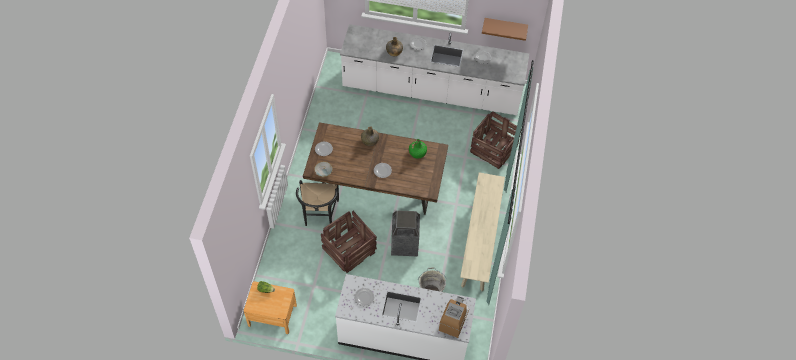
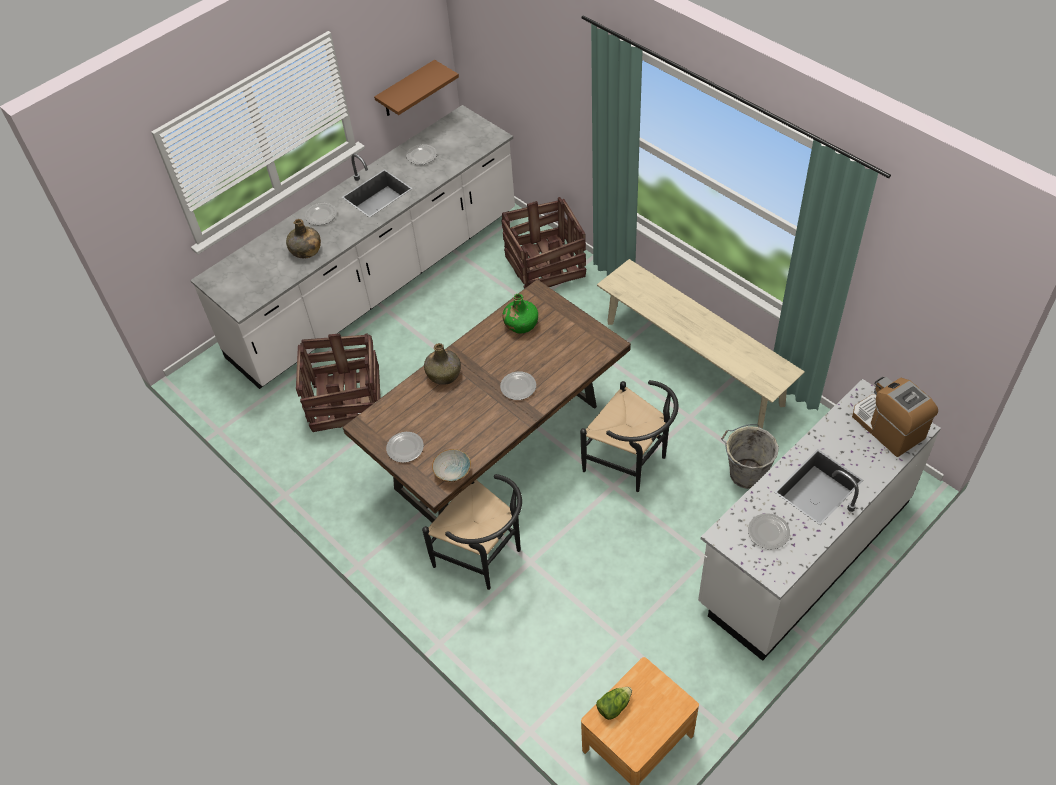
camera: 50 degrees left, 5 degrees down
crate [321,211,377,273] -> crate moved to [296,333,381,432]
trash can [391,210,420,256] -> black chair [580,380,679,492]

